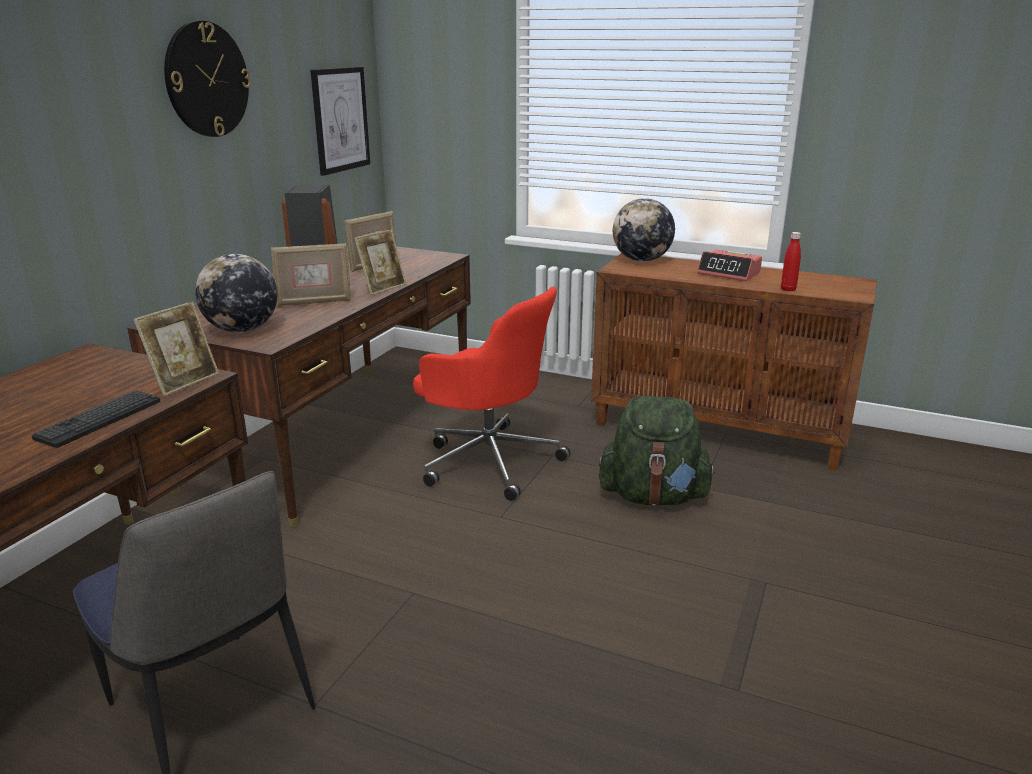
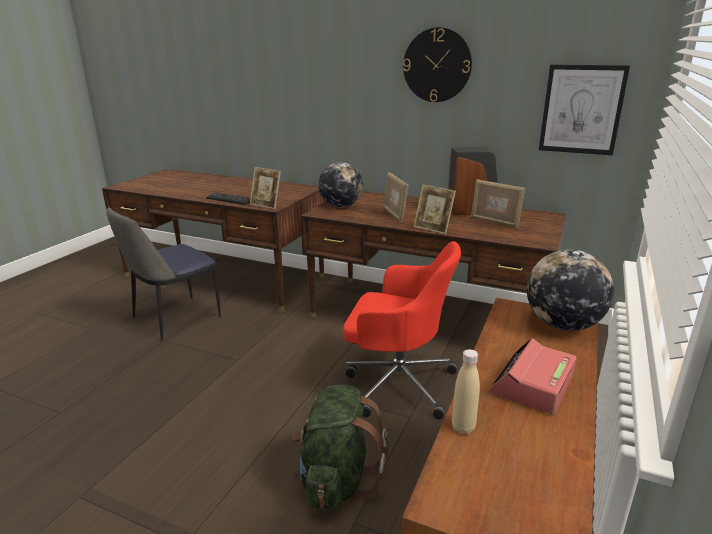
camera: 90 degrees right, 0 degrees up
red office chair [413,287,571,501] -> red office chair turned 105 degrees counterclockwise [343,241,461,420]
red bottle [781,232,801,291] -> beige bottle [452,349,480,434]

